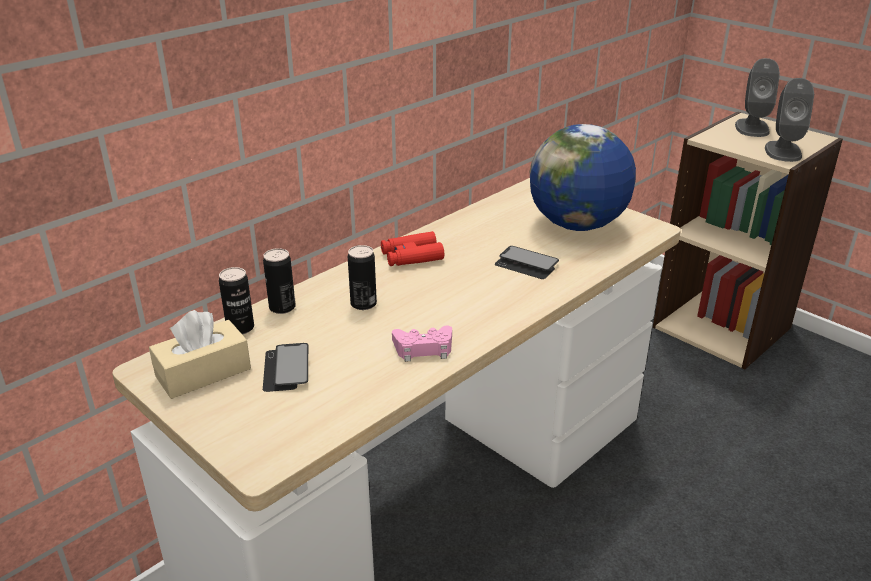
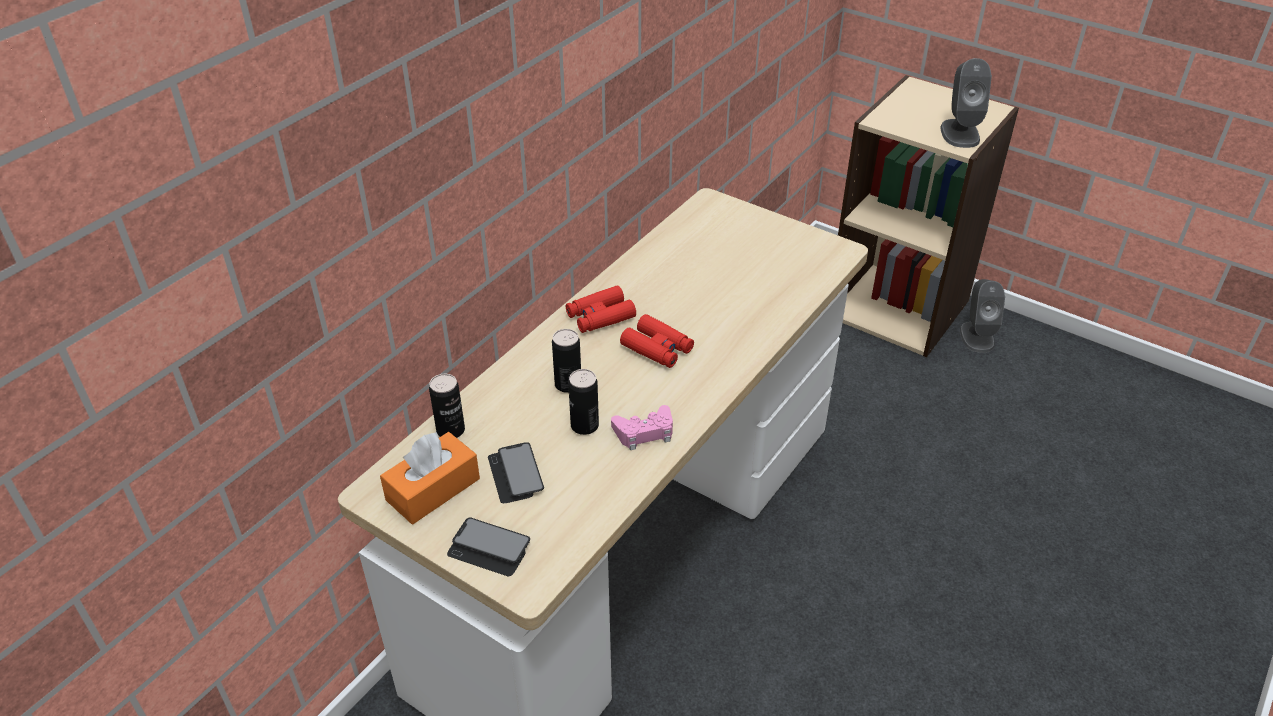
camera: 10 degrees left, 10 degrees up
beige tissue box [149,310,251,399] -> orange tissue box [380,432,480,524]
can [263,248,296,314] -> can moved to [568,369,599,435]
phone [495,246,559,279] -> phone moved to [447,517,530,577]
globe [530,124,636,231] -> none
grey speaker [735,58,780,137] -> grey speaker moved to [960,279,1005,353]
none -> red binoculars [620,314,694,368]

